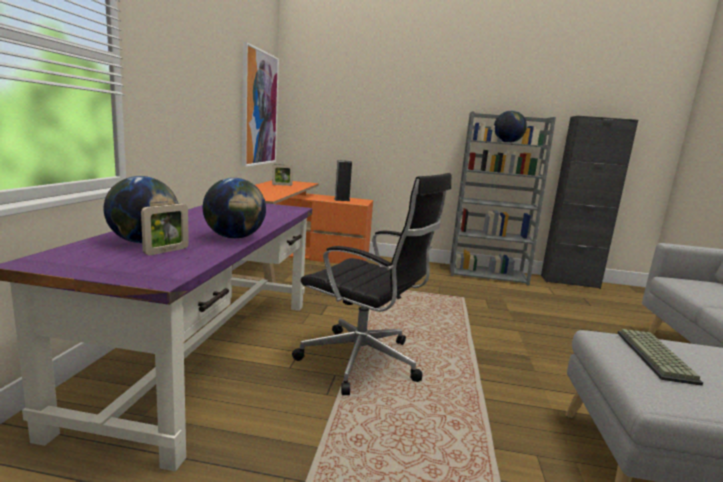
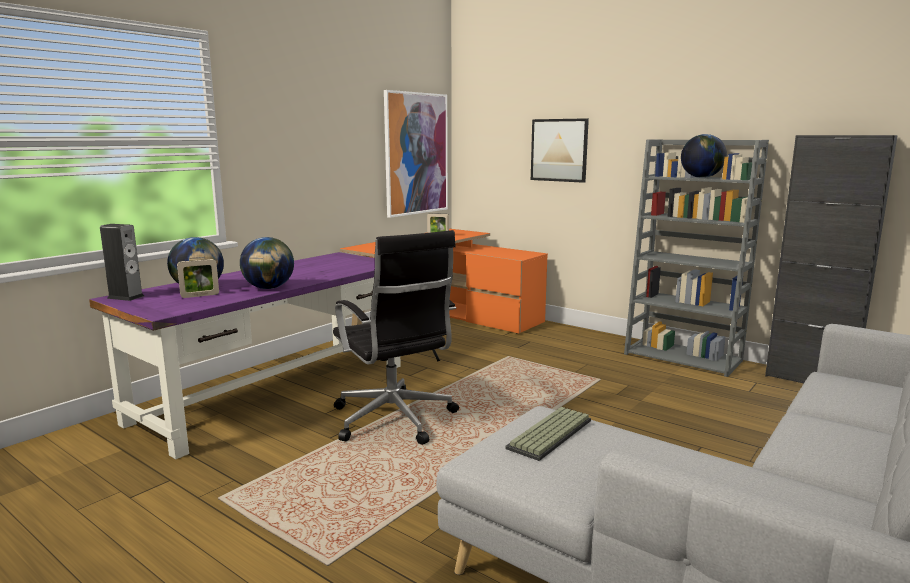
camera: 30 degrees right, 0 degrees up
speaker [334,160,352,201] -> speaker moved to [100,224,144,301]
none -> picture [531,118,589,183]

